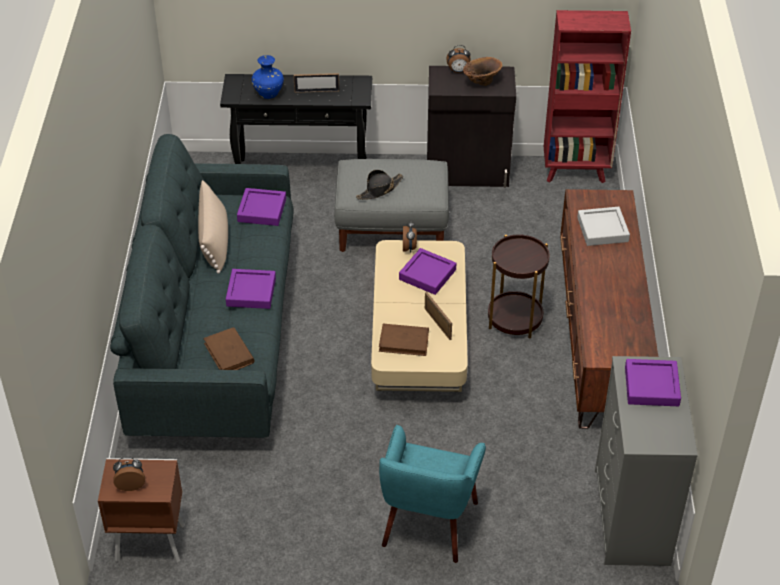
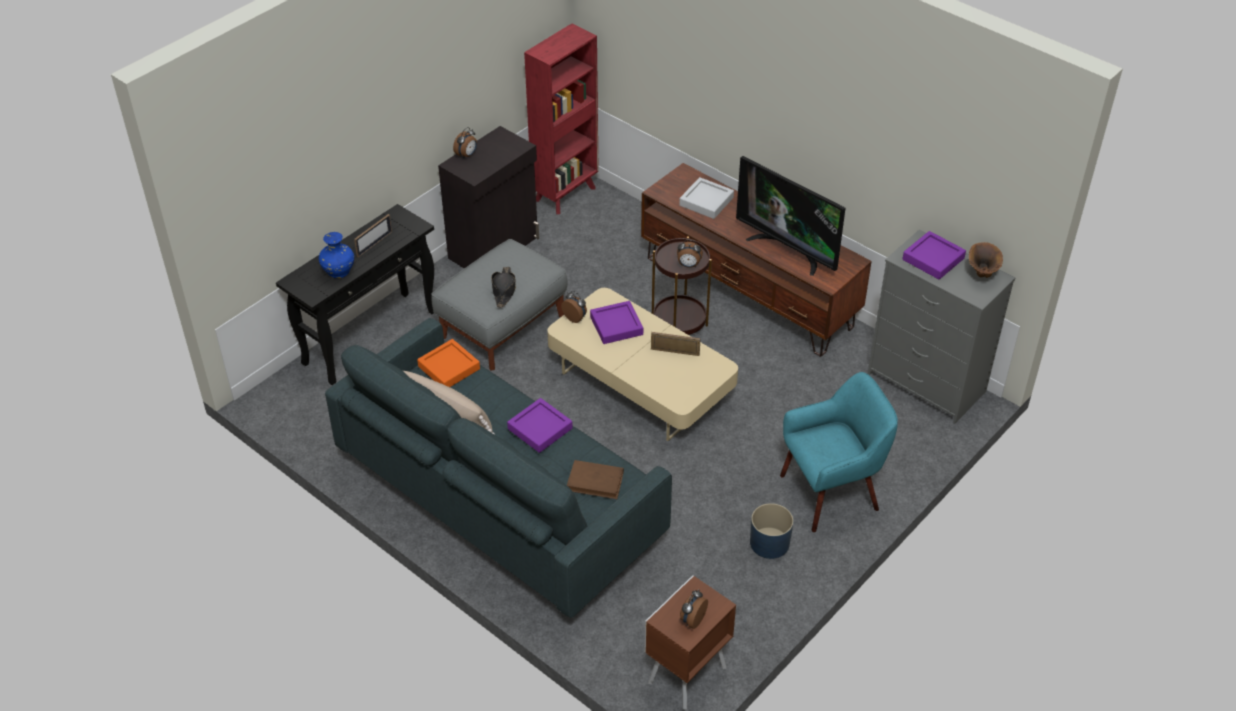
camera: 50 degrees left, 0 degrees up
purple tray [237,188,286,226] -> orange tray [417,339,480,387]
brown book [379,324,429,356] -> none
turquoise armchair [379,425,486,563] -> turquoise armchair turned 75 degrees counterclockwise [780,372,898,532]
brown vase [463,57,502,86] -> brown vase moved to [969,242,1003,278]
none -> alarm clock [677,240,703,268]
none -> television [736,156,846,276]
none -> blue planter [750,503,793,559]

